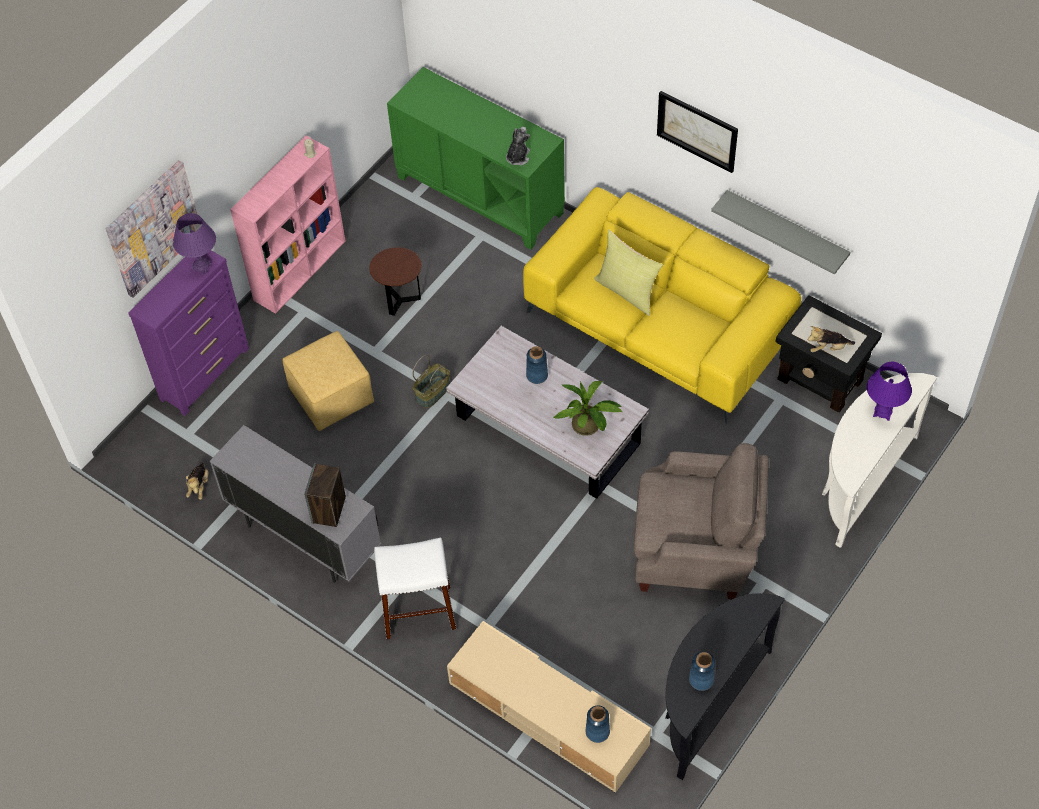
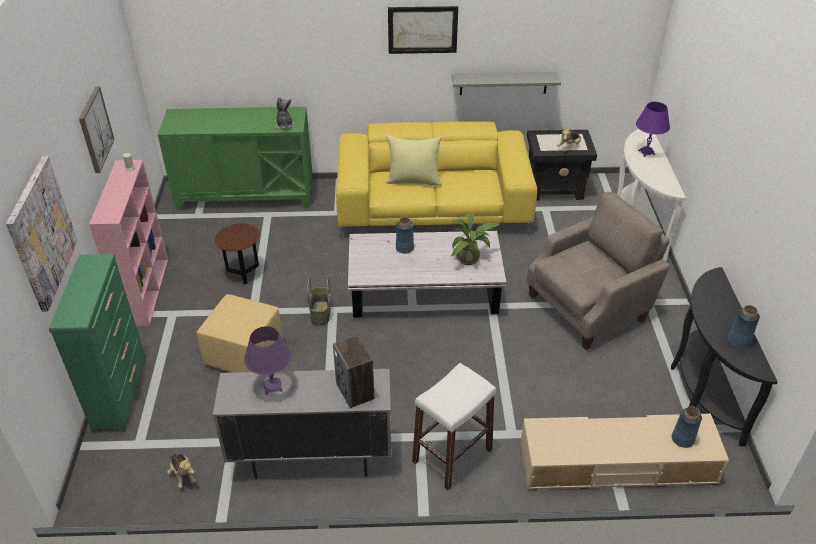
camera: 40 degrees left, 15 degrees down
purple dresser [128,250,249,416] -> green dresser [49,254,146,433]
purple table lamp [173,213,216,274] -> purple table lamp moved to [244,326,291,395]
none -> picture [79,87,115,173]

